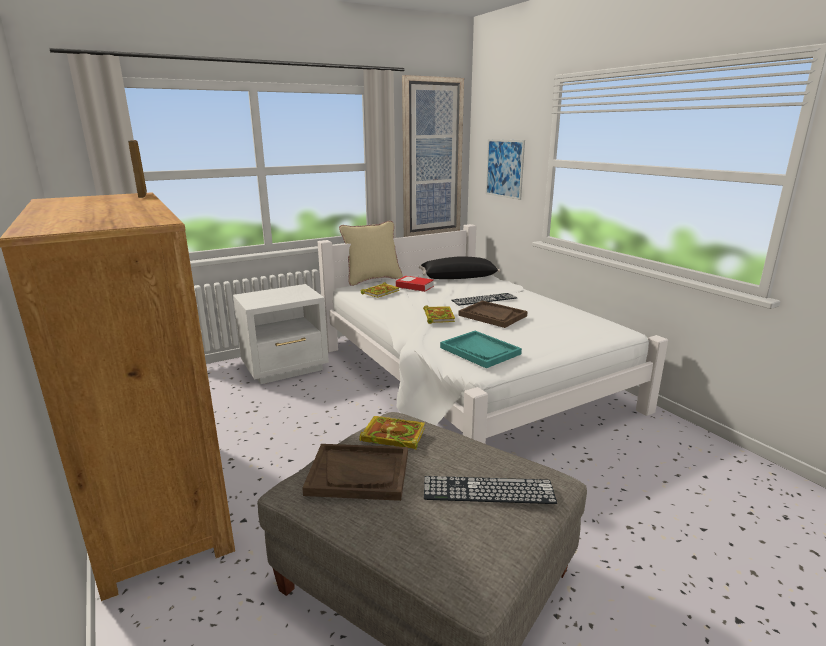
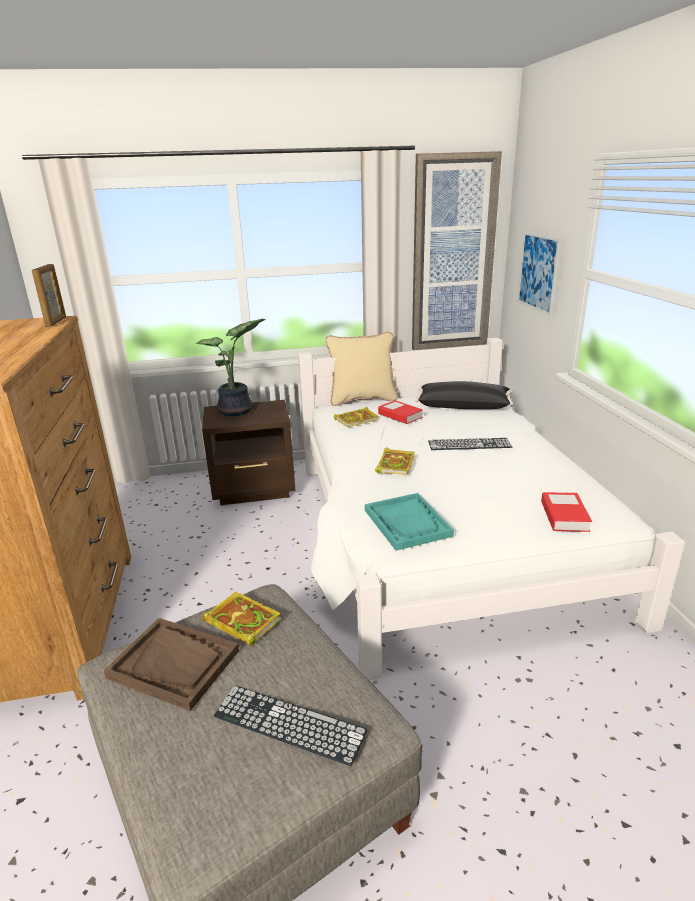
camera: 20 degrees right, 5 degrees up
white nightstand [233,284,329,384] -> brown nightstand [202,400,295,505]
brown tray [458,301,528,328] -> none
none -> potted plant [196,319,266,416]
none -> book [541,492,592,532]

